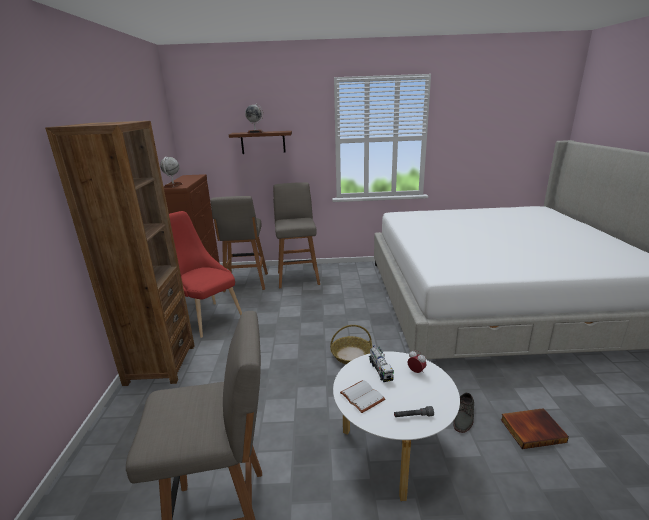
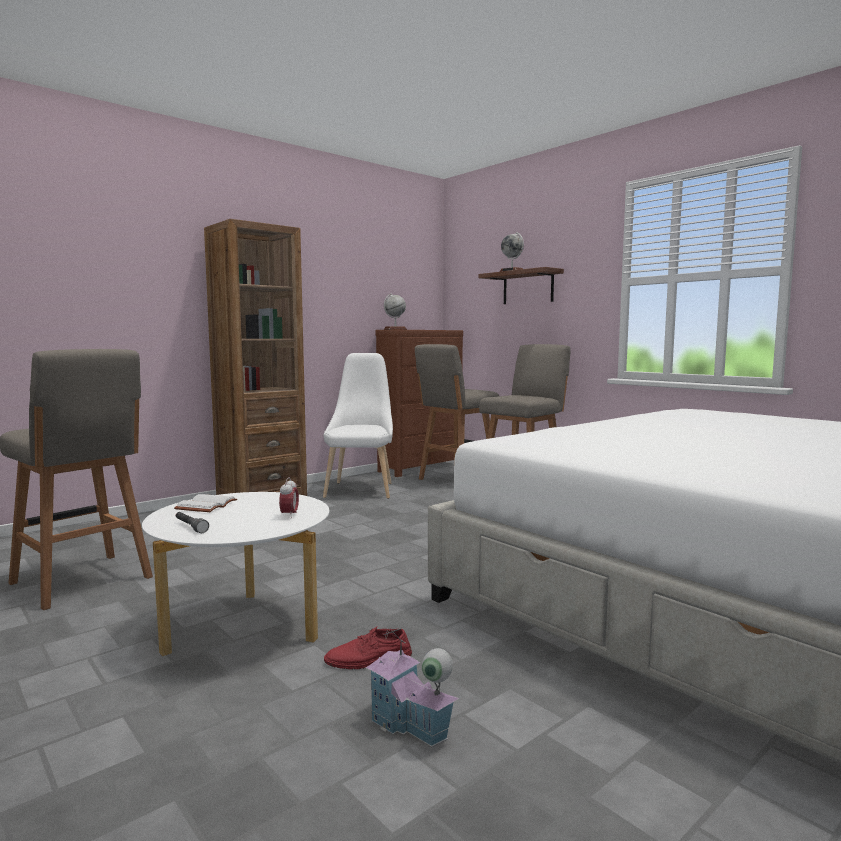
camera: 50 degrees right, 15 degrees down
red chair [169,211,242,338] -> white chair [323,353,393,499]
basket [330,325,372,364] -> none
toy truck [369,346,394,382] -> none
grey shoe [453,393,474,433] -> red shoe [324,626,412,669]
book [500,408,569,449] -> toy house [366,628,459,747]

